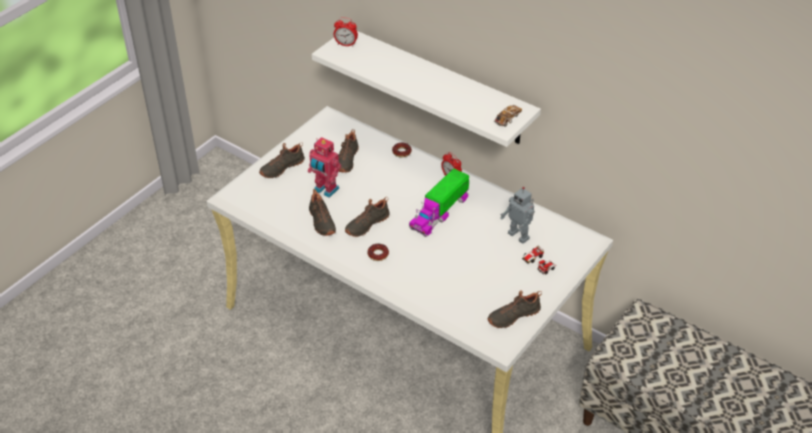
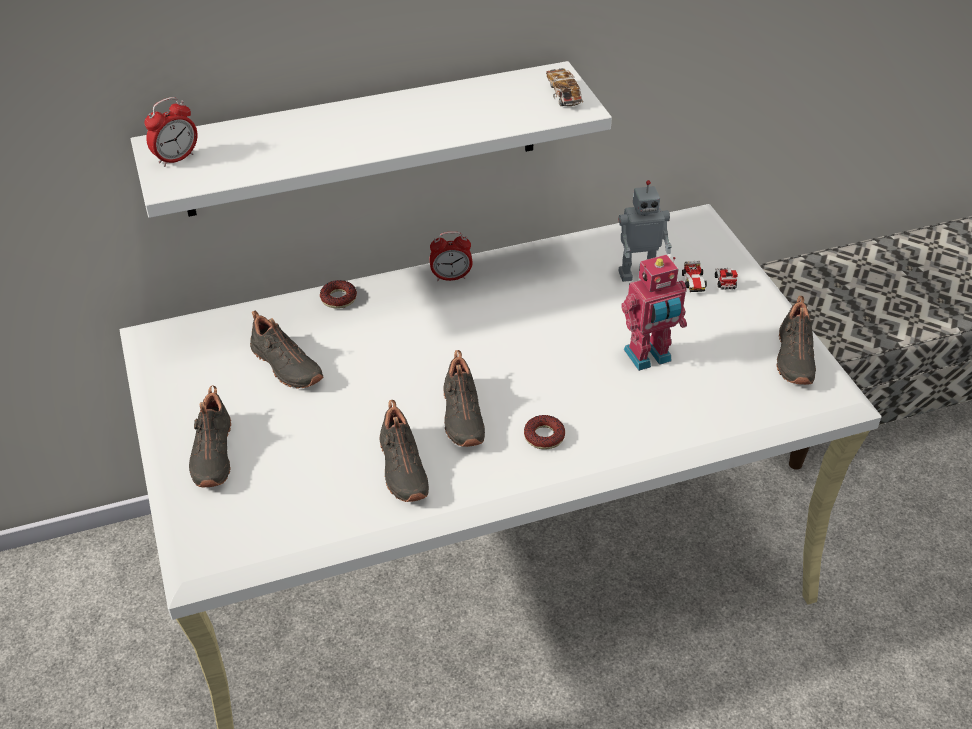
camera: 55 degrees left, 0 degrees up
toy robot [308,137,341,198] -> toy robot moved to [621,254,687,371]
black shoe [309,189,336,236] -> black shoe turned 60 degrees clockwise [379,400,429,502]
toy truck [409,168,469,237] -> none

